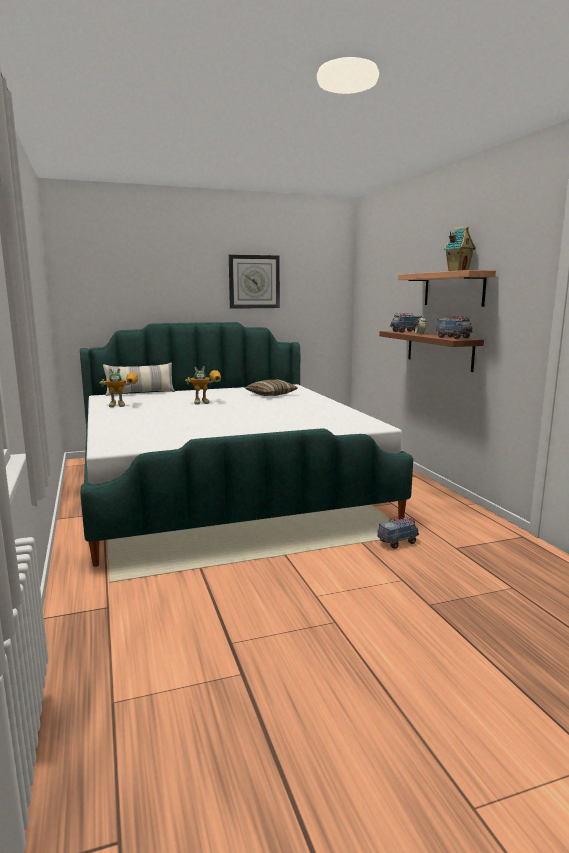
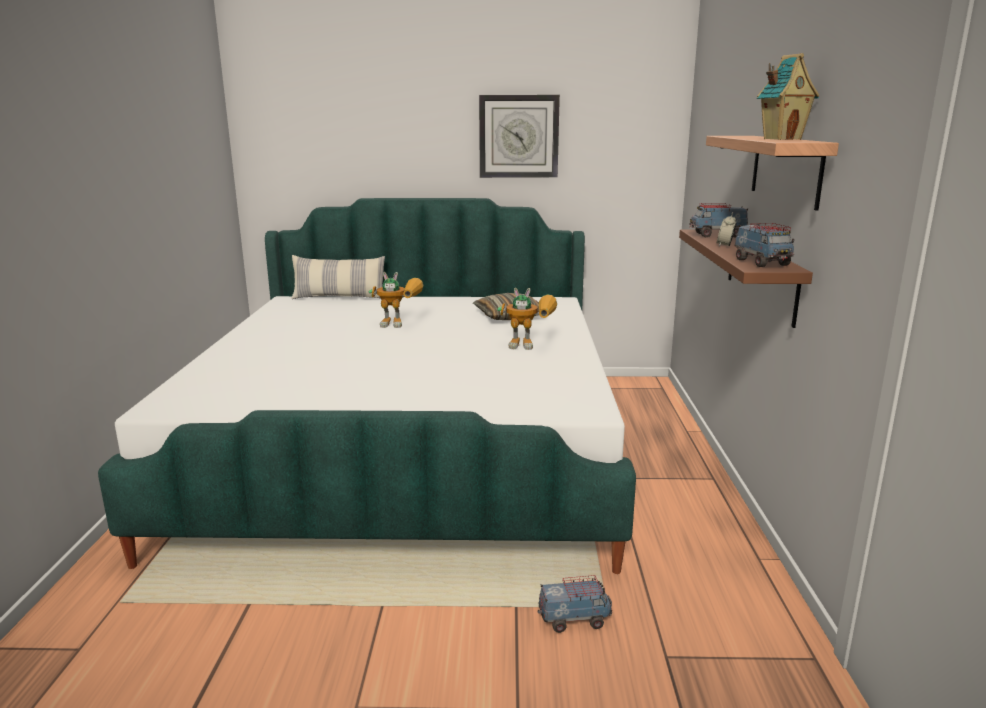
camera: 20 degrees right, 5 degrees up
toy robot [99,368,138,407] -> toy robot moved to [497,288,557,350]

